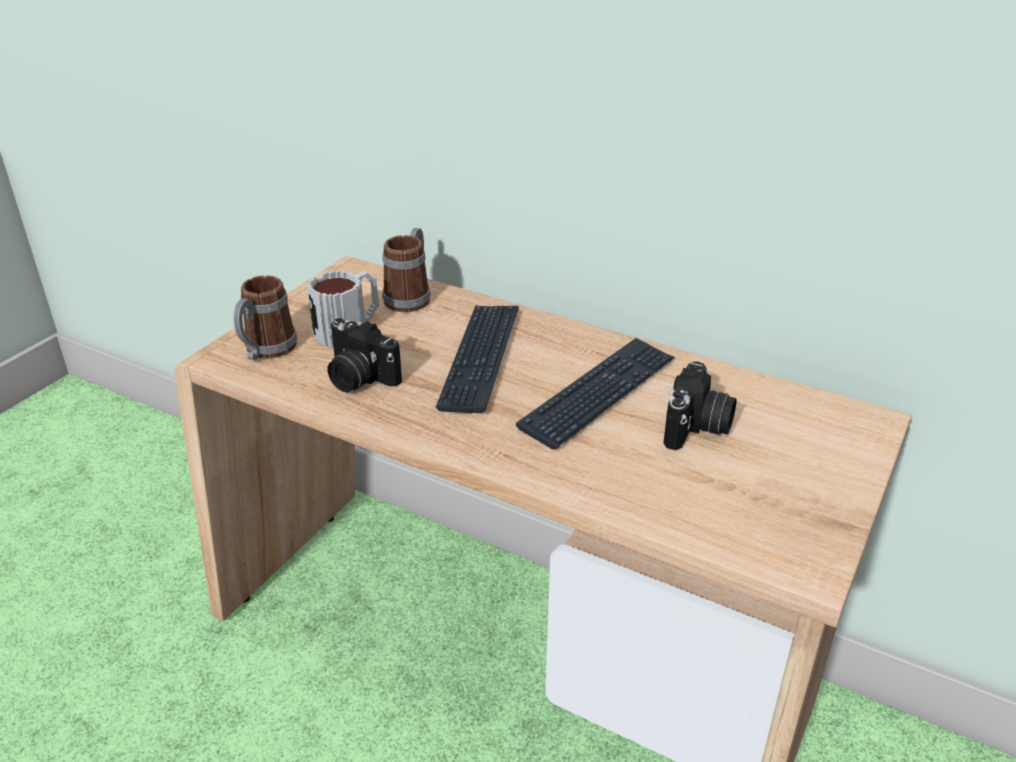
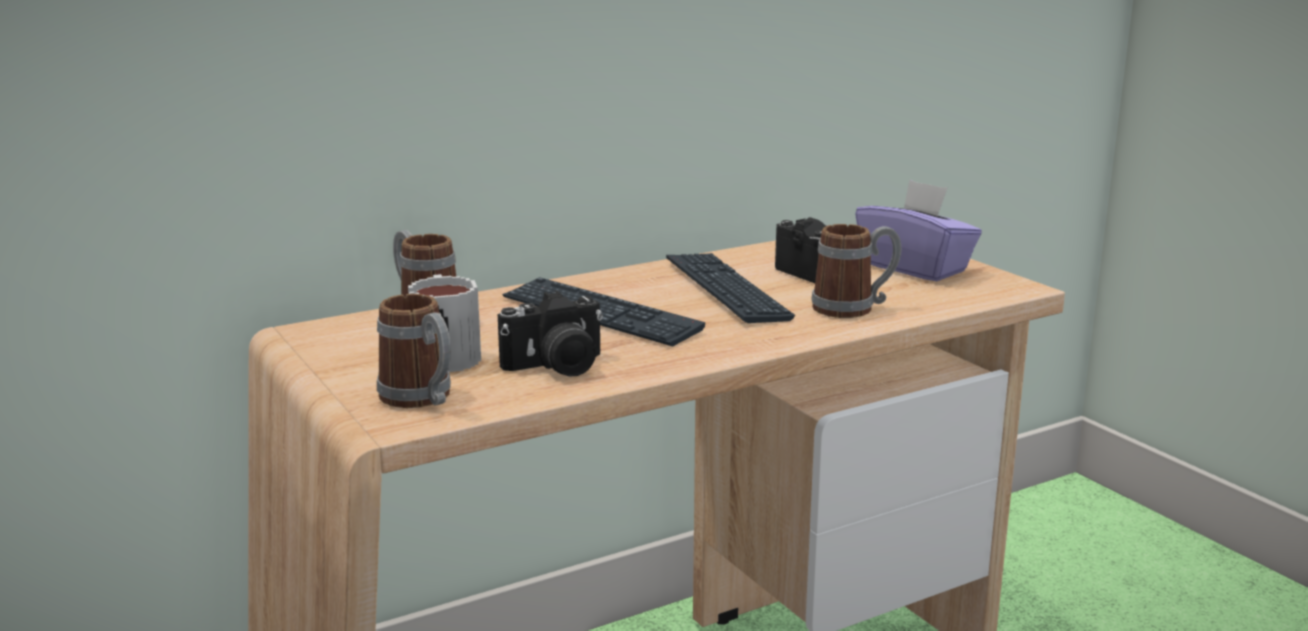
camera: 60 degrees left, 15 degrees down
none -> mug [811,224,901,318]
none -> purple tissue box [855,180,982,281]

